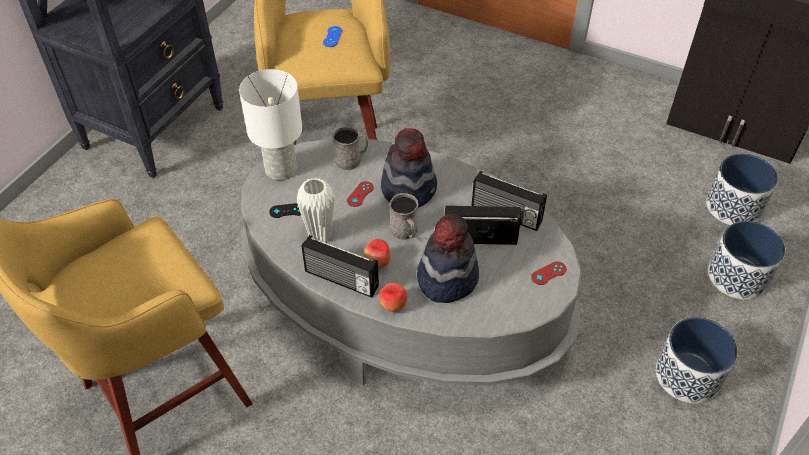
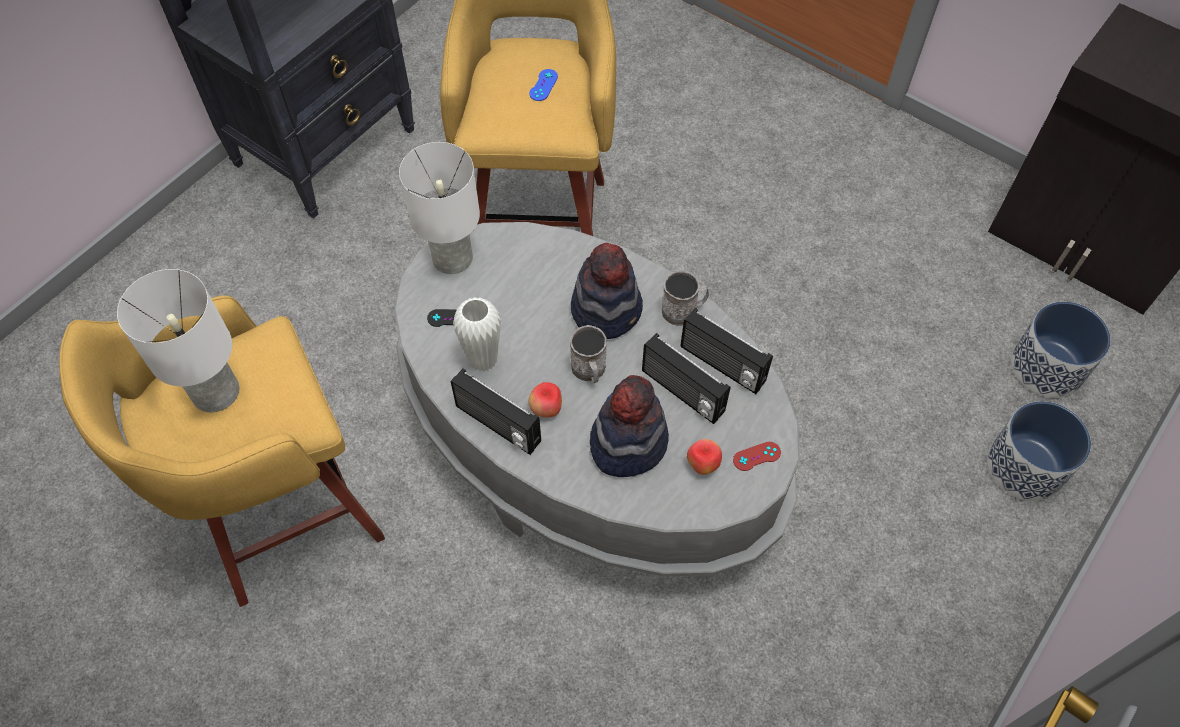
camera: 10 degrees right, 10 degrees up
grey mug [332,126,368,170] -> grey mug moved to [661,270,709,326]
red game controller [347,181,374,207] -> none
apple [379,283,407,312] -> apple moved to [687,439,722,475]
radio [445,206,521,245] -> radio turned 150 degrees counterclockwise [642,333,730,424]
planter [656,317,738,403] -> none
none -> white table lamp [117,269,239,412]

